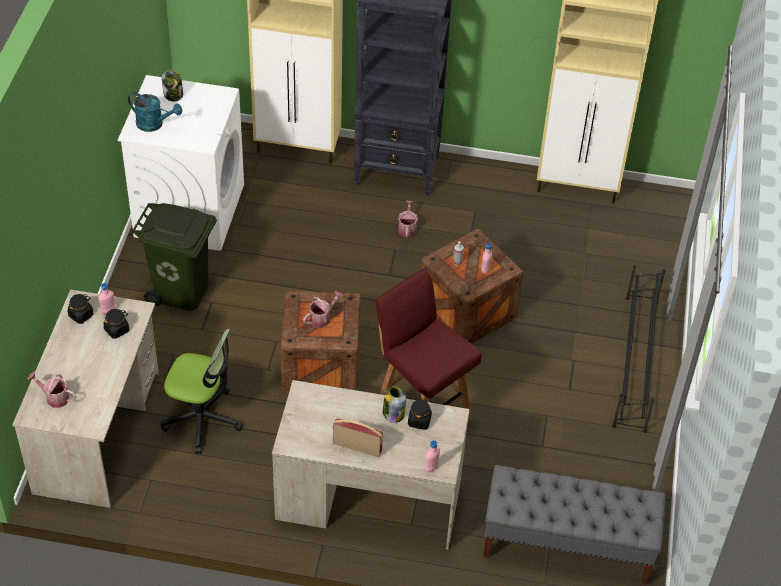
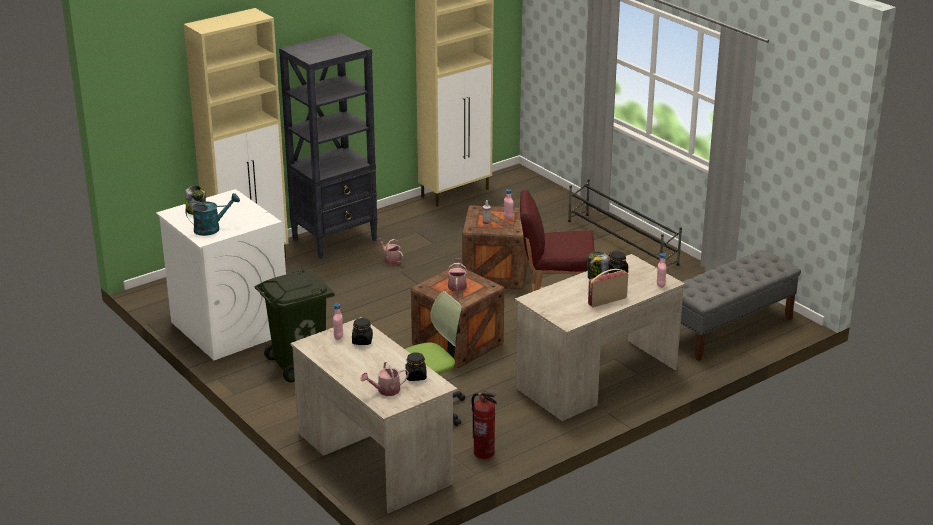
camera: 45 degrees left, 20 degrees down
black jar [68,294,93,324] -> black jar moved to [405,353,427,381]
none -> fire extinguisher [471,391,497,459]

